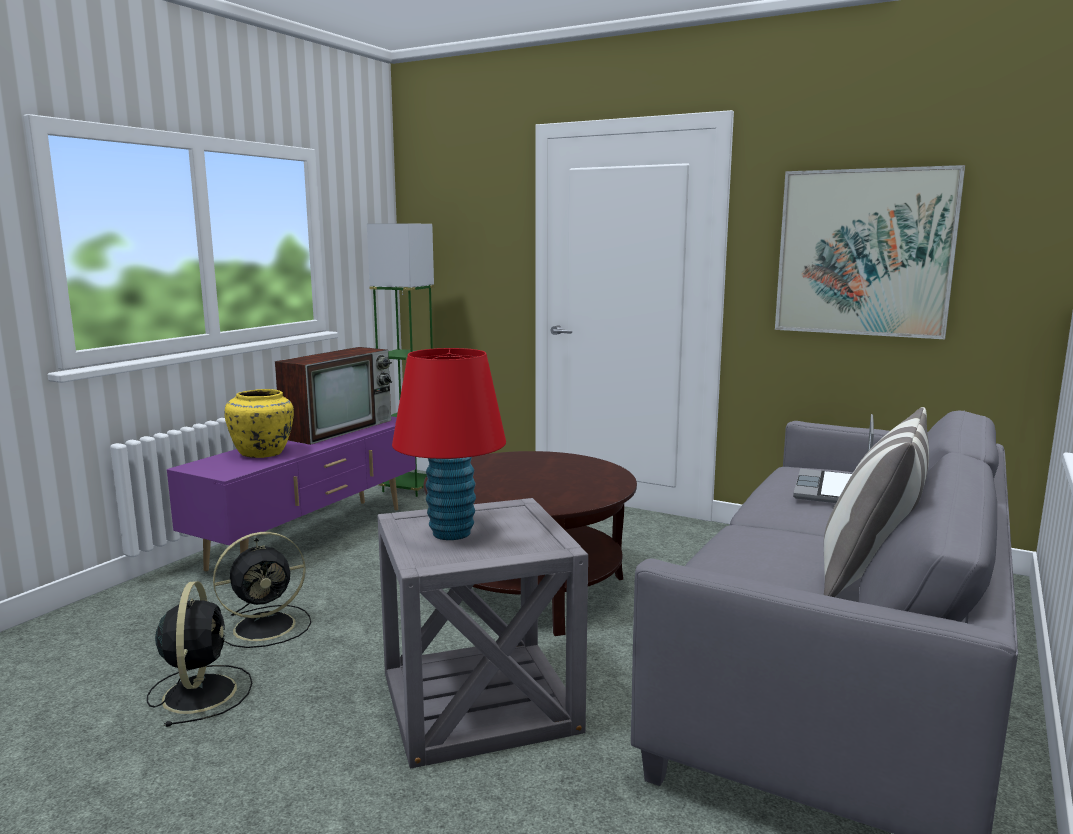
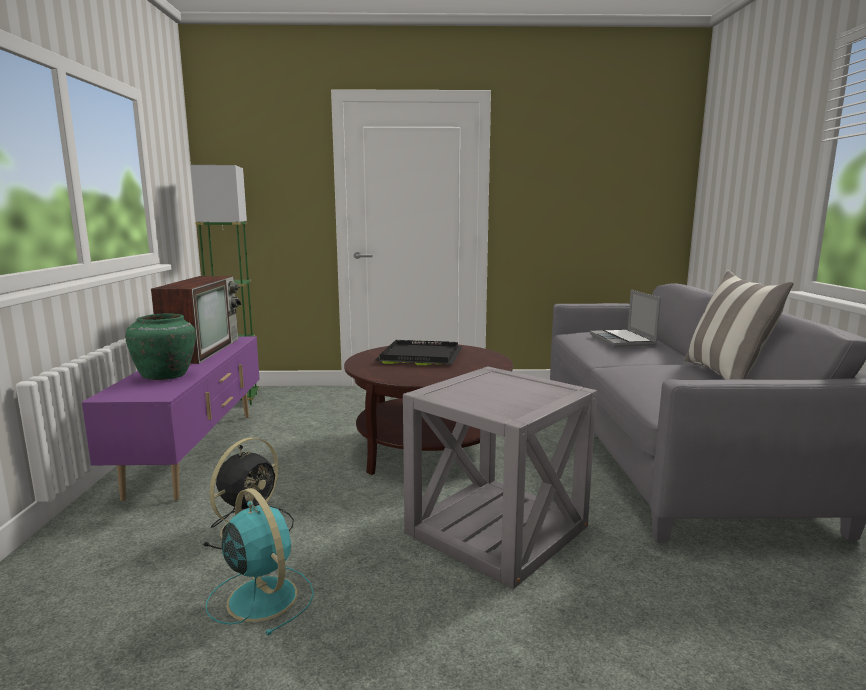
camera: 30 degrees left, 0 degrees up
black fan [147,581,252,727] -> turquoise fan [206,488,314,635]
yellow vase [224,389,294,458] -> green vase [125,313,196,380]
red table lamp [392,348,506,540] -> none
picture [775,165,965,339] -> none
none -> black tray [374,340,463,365]

